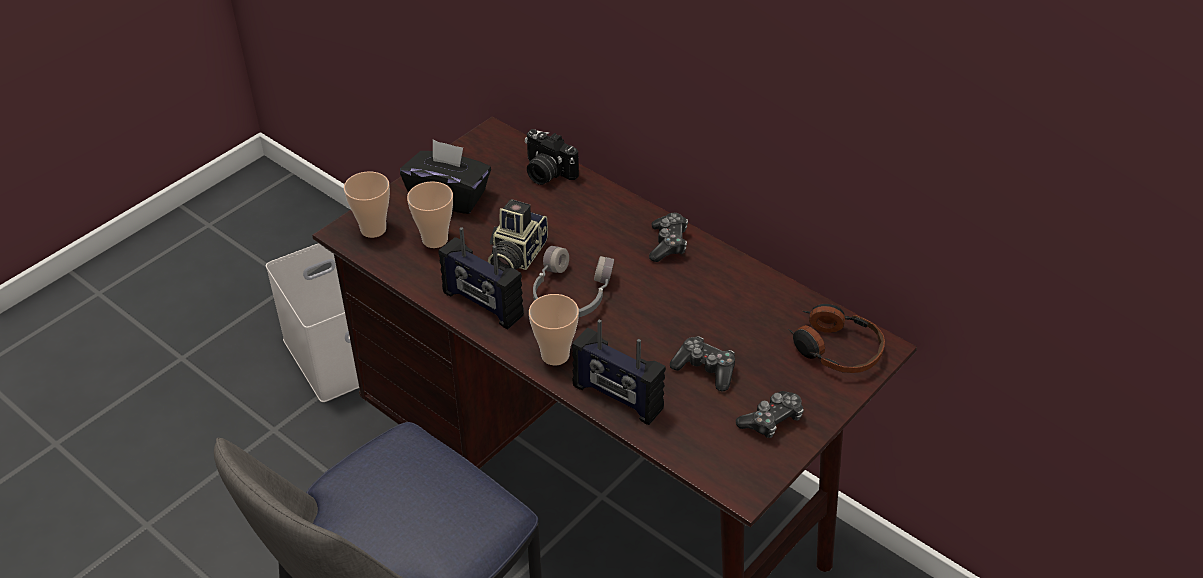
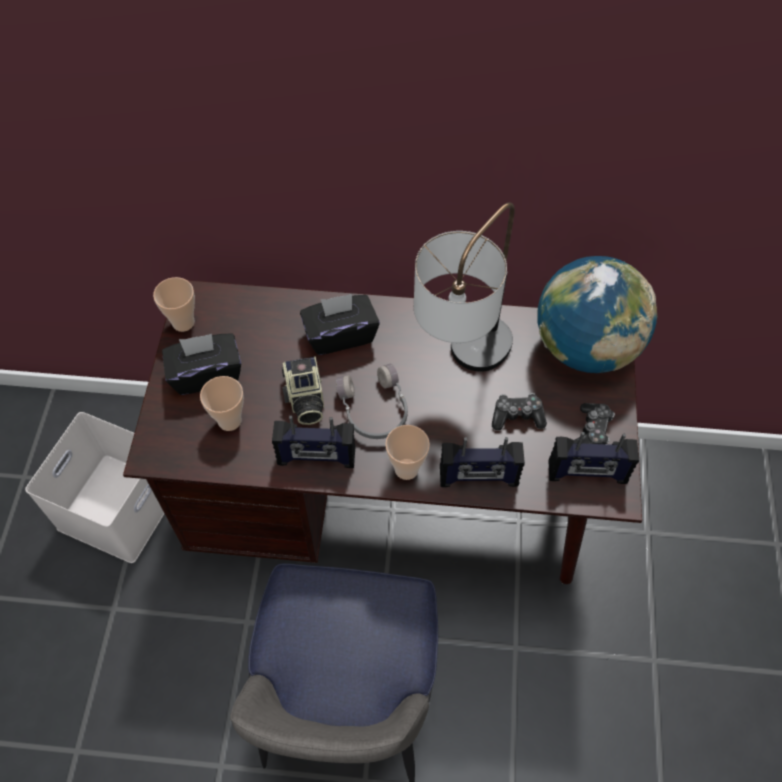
camera: 35 degrees left, 15 degrees up
cup [344,171,390,238] -> cup moved to [153,277,195,332]
camera [525,129,579,185] -> none
game controller [649,213,688,262] -> none
headphones [788,304,885,373] -> globe [537,256,657,373]
none -> black tissue box [300,294,380,355]
none -> table lamp [414,202,515,372]
none -> radio [548,432,639,484]

